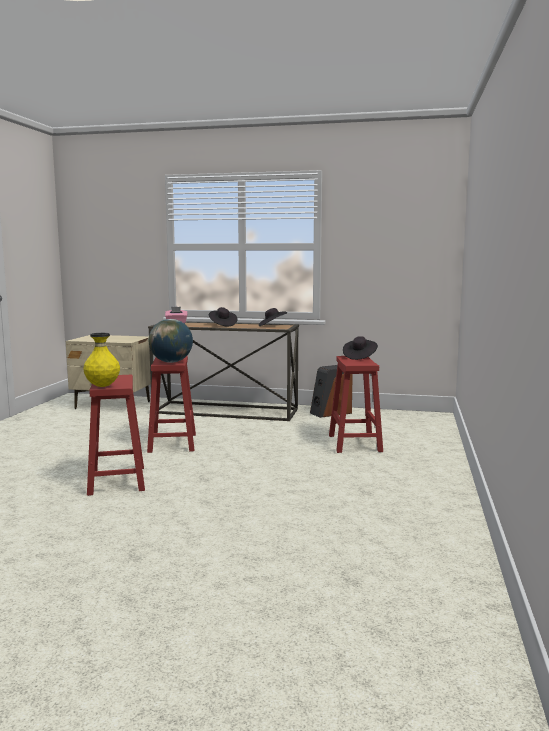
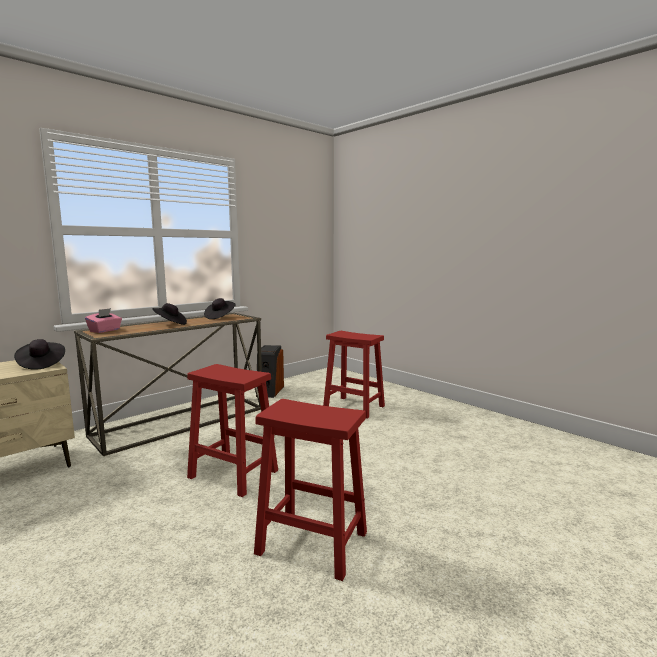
camera: 55 degrees left, 0 degrees up
yellow vase [83,333,120,387] -> none
globe [149,319,193,363] -> none
black hat [343,336,378,360] -> black hat moved to [14,339,65,370]

